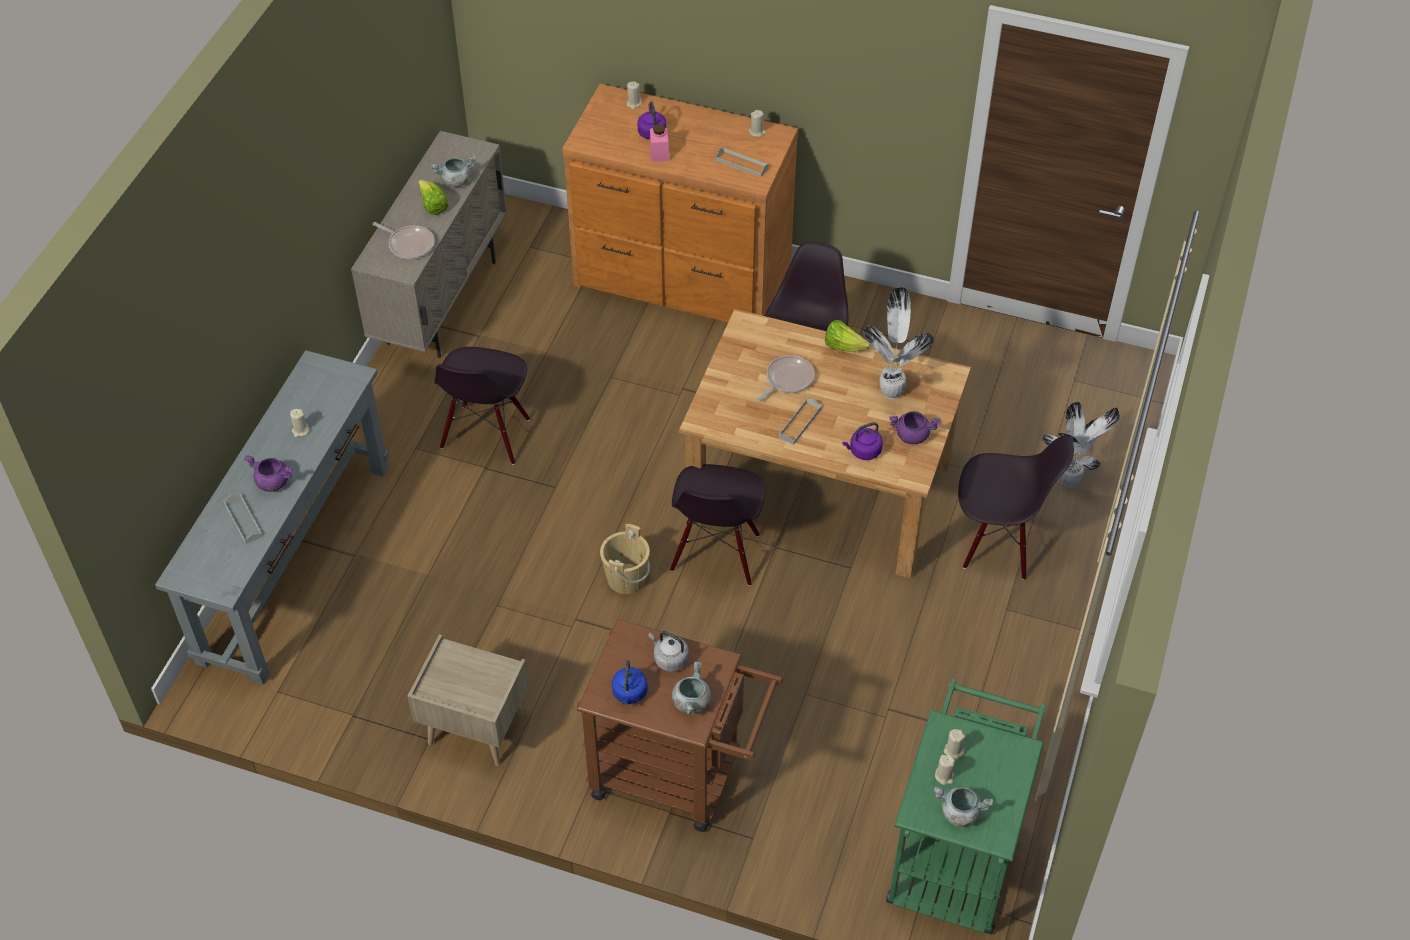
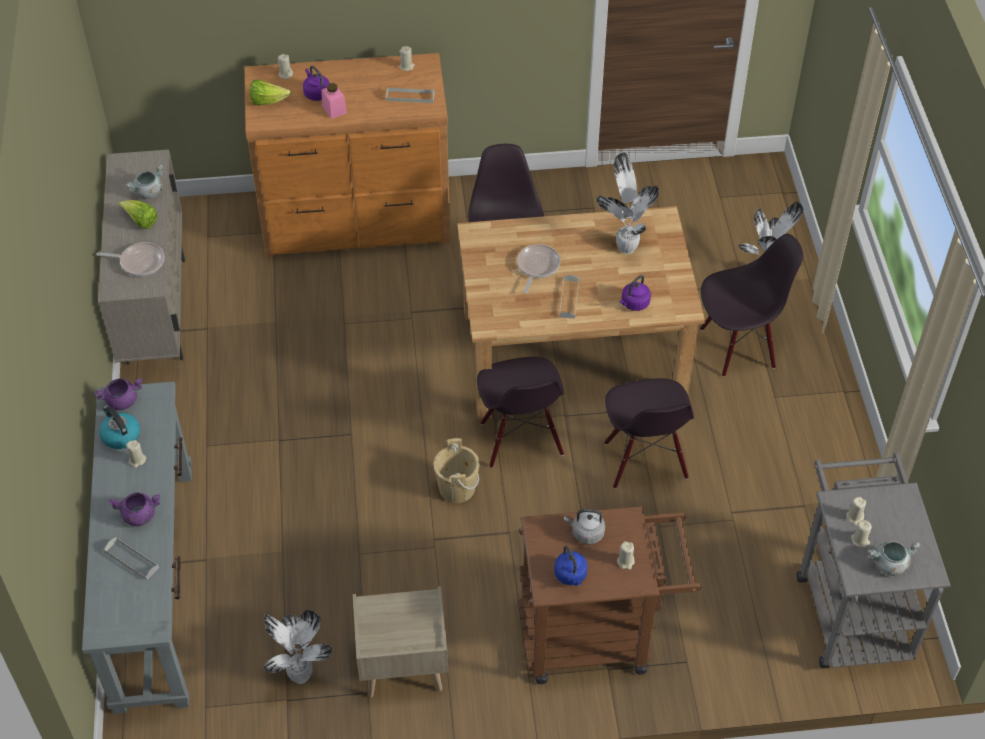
camera: 25 degrees left, 0 degrees up
black chair [434,347,530,465] -> black chair moved to [604,378,694,489]
grey cooking pot [672,662,711,714] -> beige candle [617,541,635,570]
lettuce [825,320,871,352] -> lettuce moved to [249,79,291,106]
green cart [886,678,1045,934] -> grey cart [797,453,951,668]
purple cooking pot [889,411,941,444] -> purple cooking pot moved to [94,378,143,410]
none -> kettle [99,405,140,449]
none -> potted plant [263,610,332,684]

